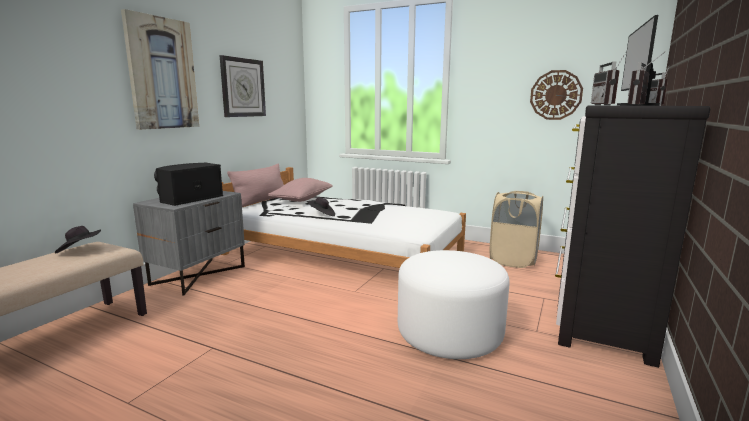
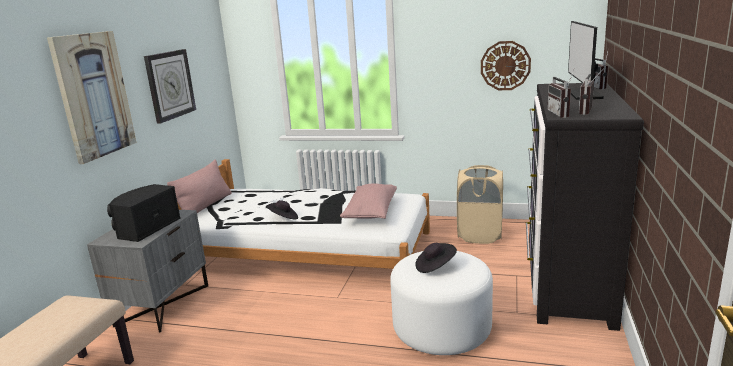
camera: 10 degrees left, 5 degrees up
black hat [55,226,101,253] -> black hat moved to [415,243,457,273]
pink pillow [268,178,333,202] -> pink pillow moved to [340,184,397,219]

